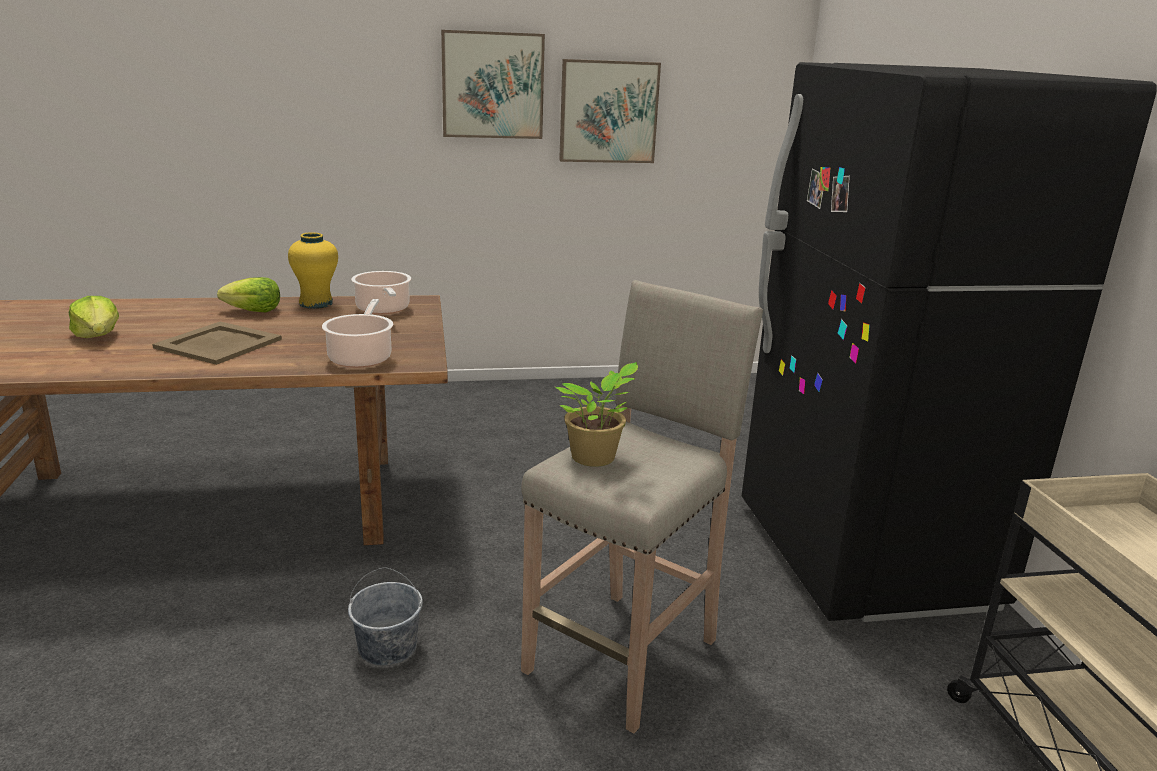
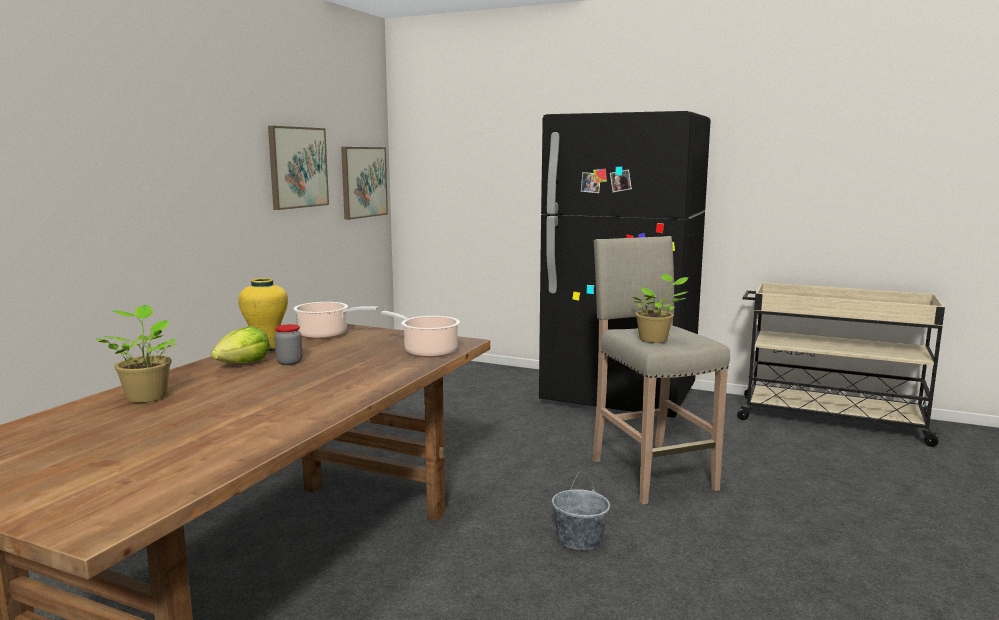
camera: 55 degrees left, 10 degrees down
lettuce [69,296,119,338] -> none
beige tray [152,321,282,365] -> none
picture [441,30,545,139] -> picture moved to [341,147,388,220]
none -> potted plant [96,305,177,403]
none -> jar [275,324,302,365]

